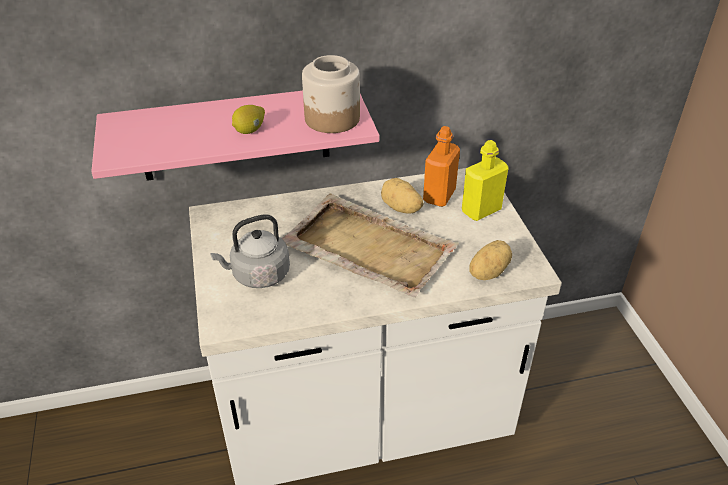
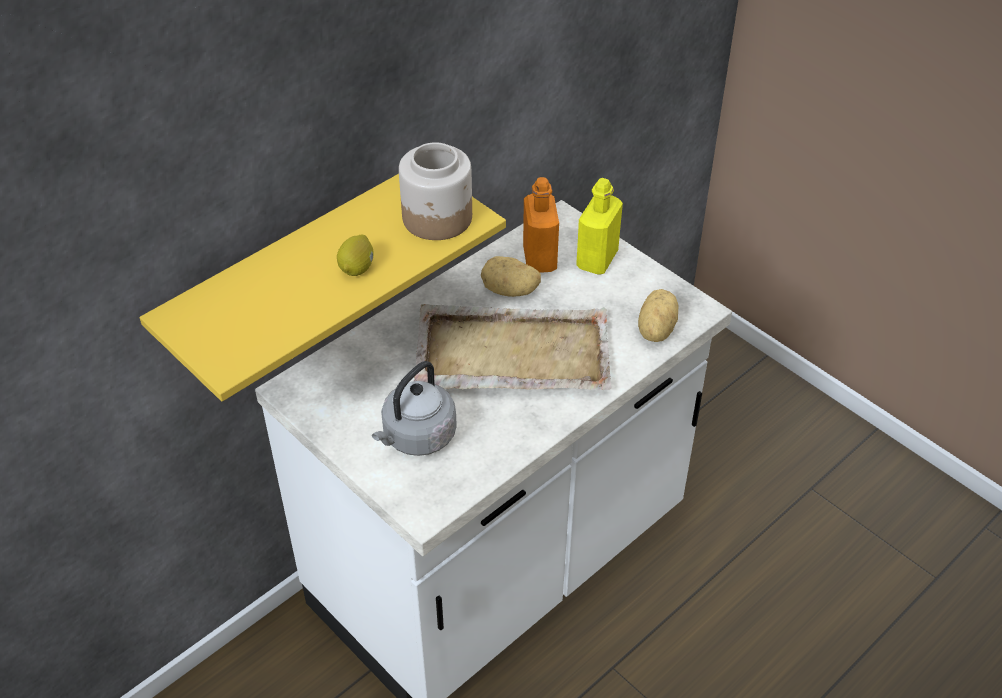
camera: 30 degrees left, 5 degrees up
pink shelf [91,91,379,181] -> yellow shelf [140,174,506,401]

